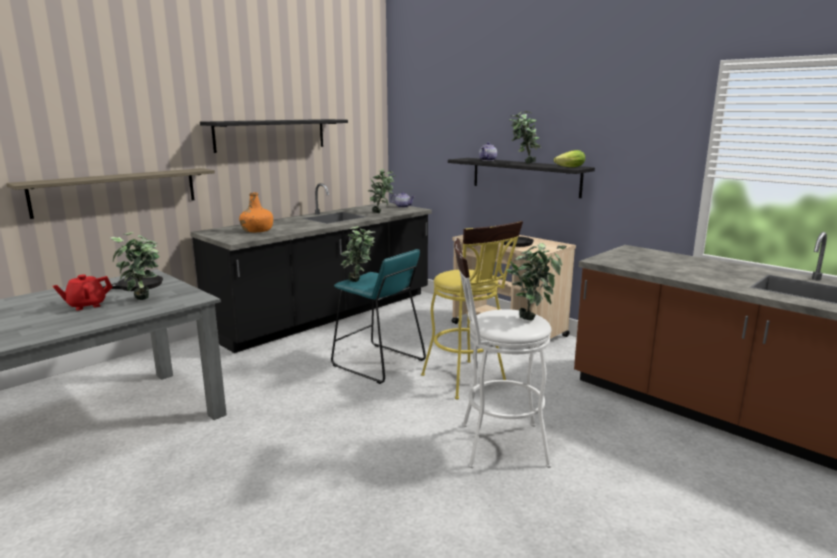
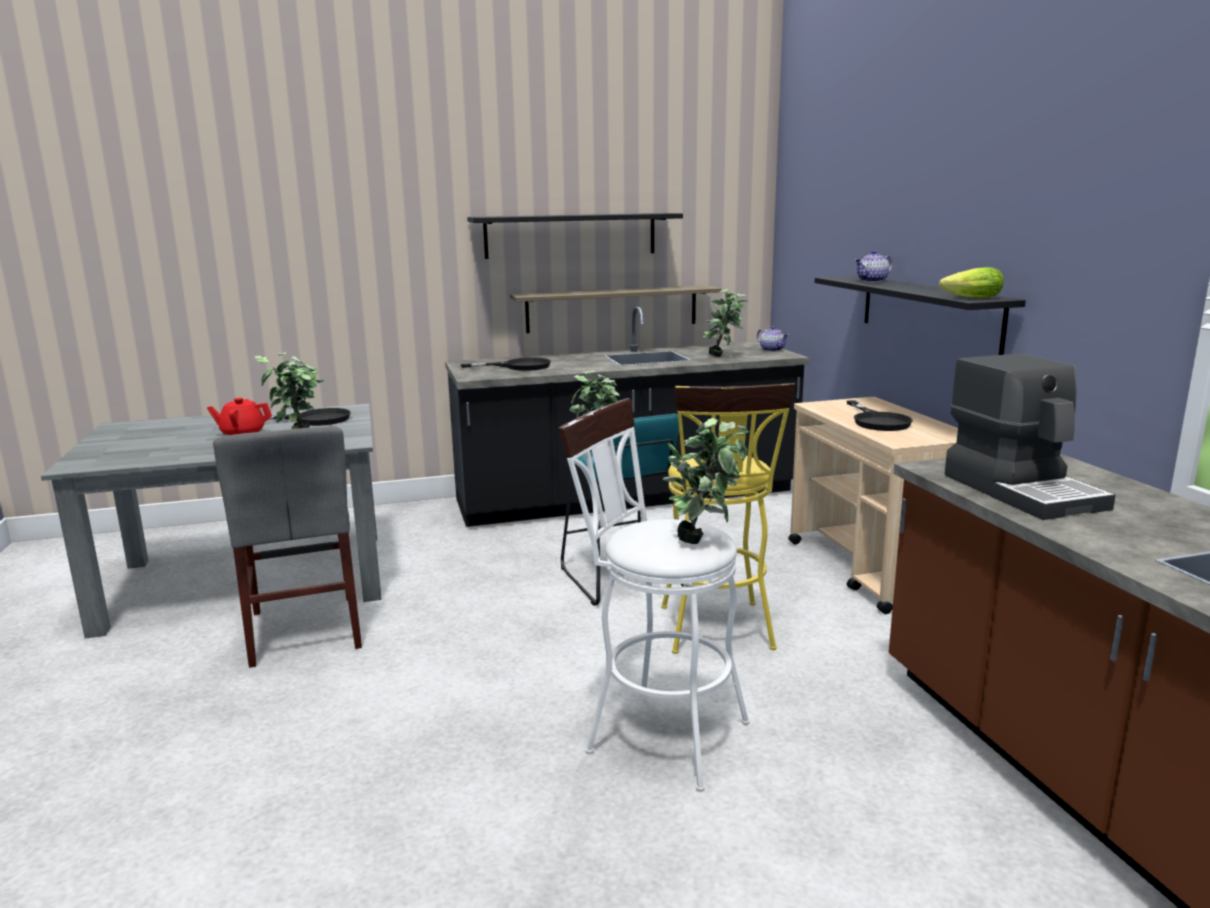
camera: 30 degrees right, 0 degrees up
shelf [6,168,215,219] -> shelf moved to [510,285,722,333]
orange bottle [239,192,273,232] -> black frying pan [460,358,551,371]
potted plant [510,111,541,164] -> none
none -> grey chair [213,426,362,668]
none -> coffee machine [945,353,1116,520]

